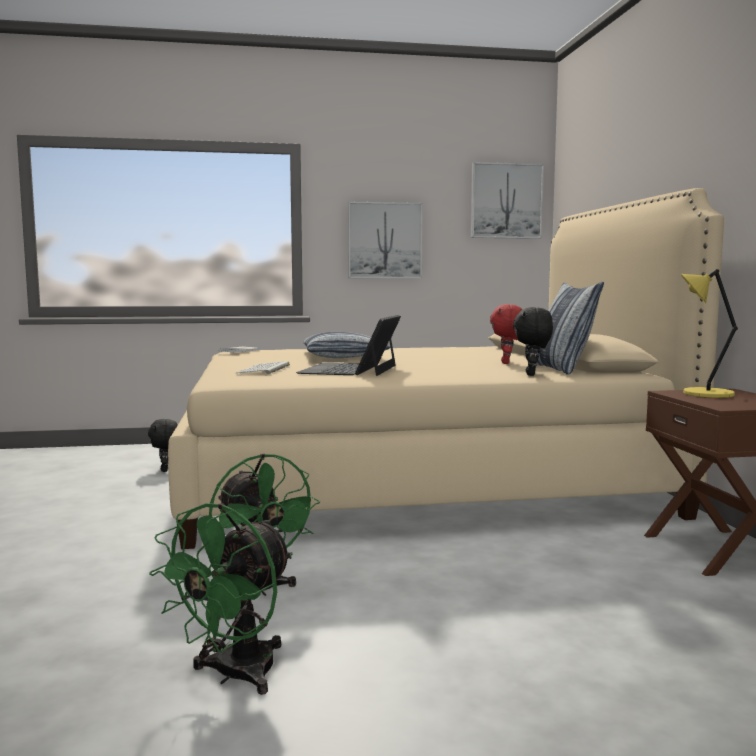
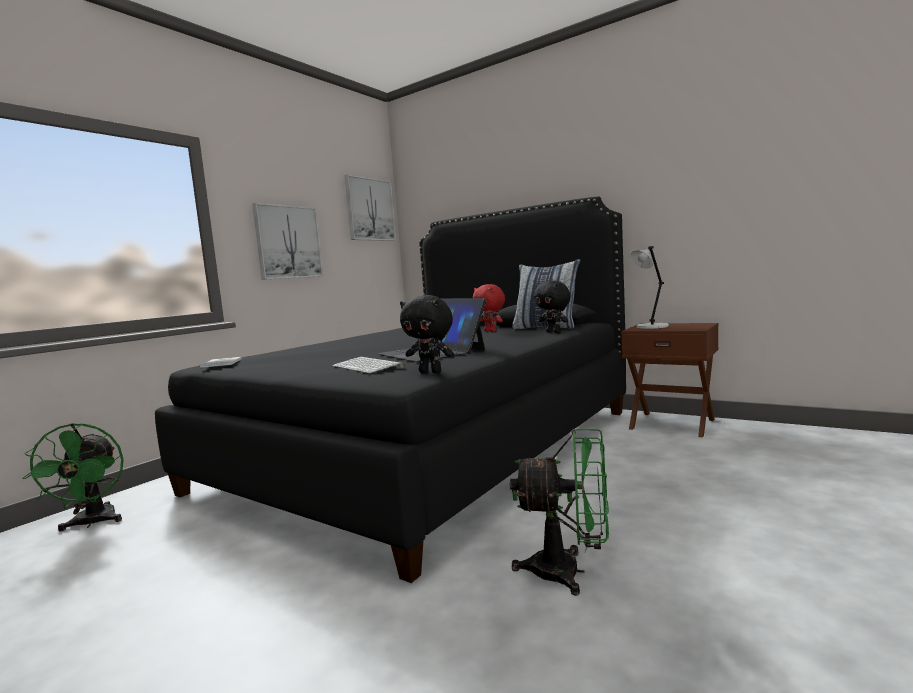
camera: 45 degrees left, 0 degrees up
black plush toy [148,419,178,472] -> black plush toy moved to [400,295,454,373]
green fan [149,503,293,695] -> green fan moved to [22,423,124,531]
beige bed [168,188,724,549] -> black bed [155,197,626,583]
pillow [303,332,390,358] -> none
yellow table lamp [681,269,738,398] -> grey table lamp [630,246,669,329]

